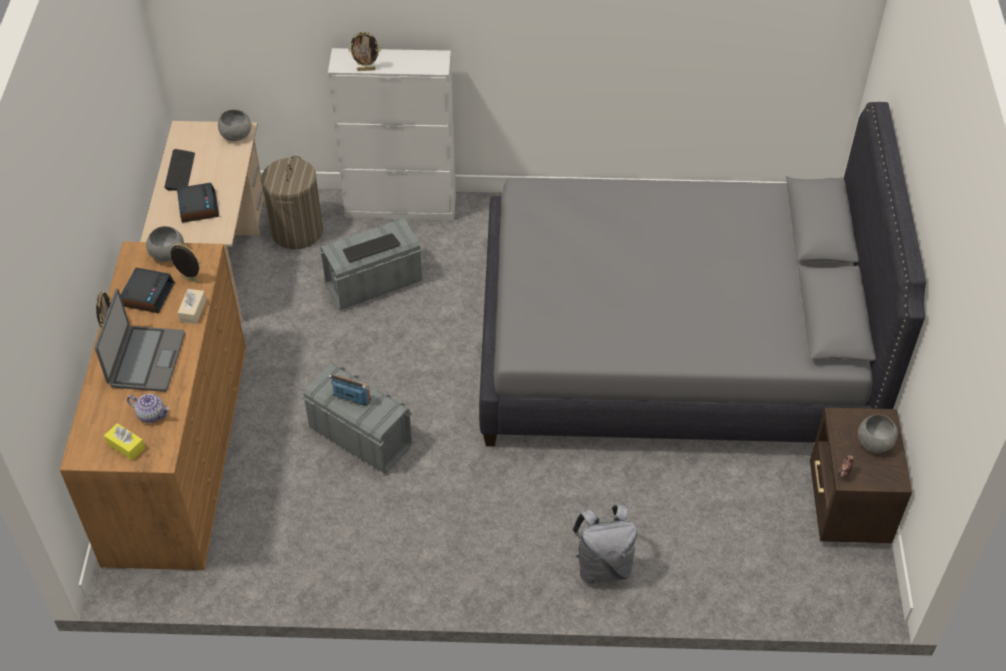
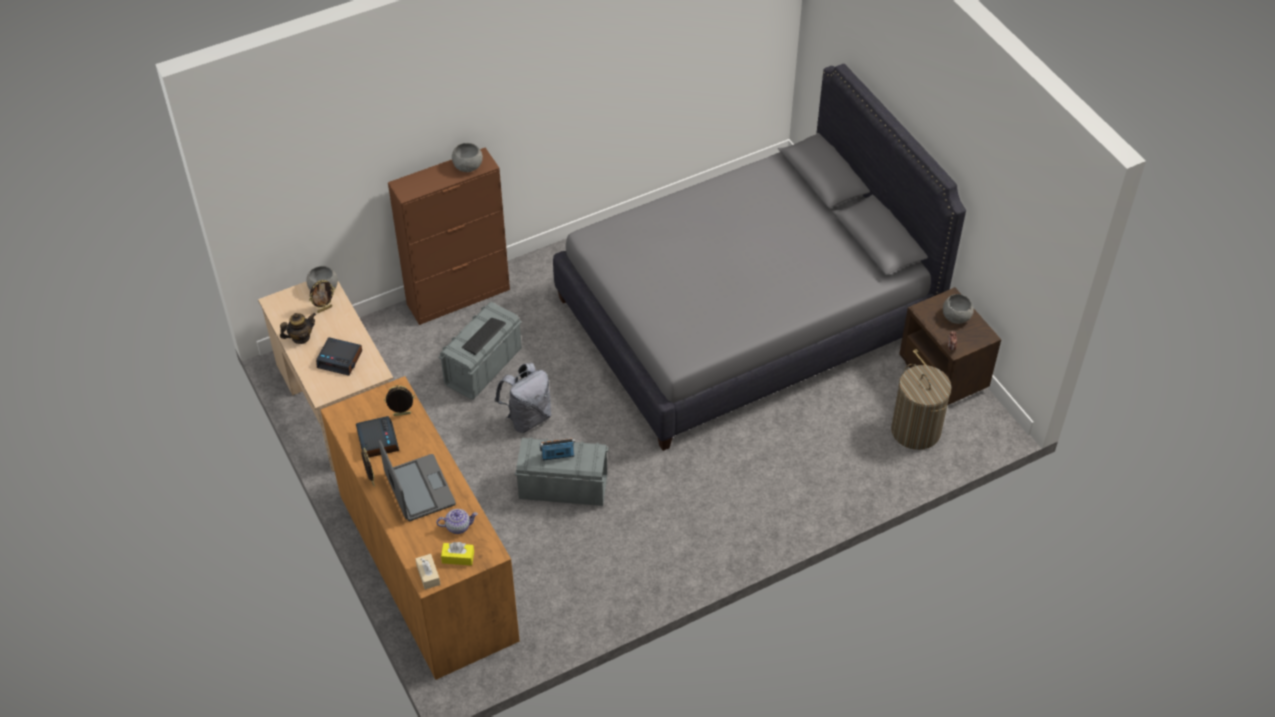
camera: 30 degrees left, 0 degrees up
grey bowl [146,226,184,262] -> grey bowl moved to [452,143,483,172]
keyboard [164,149,195,191] -> teapot [280,313,316,344]
alarm clock [177,183,219,223] -> alarm clock turned 150 degrees clockwise [316,337,362,376]
beige tissue box [178,289,206,324] -> beige tissue box moved to [415,554,440,589]
laundry basket [261,156,323,249] -> laundry basket moved to [891,364,952,450]
white cabinet [328,48,456,220] -> brown cabinet [388,148,510,325]
picture frame [348,32,381,71] -> picture frame moved to [309,280,335,313]
grey backpack [572,505,637,584] -> grey backpack moved to [495,363,552,433]

